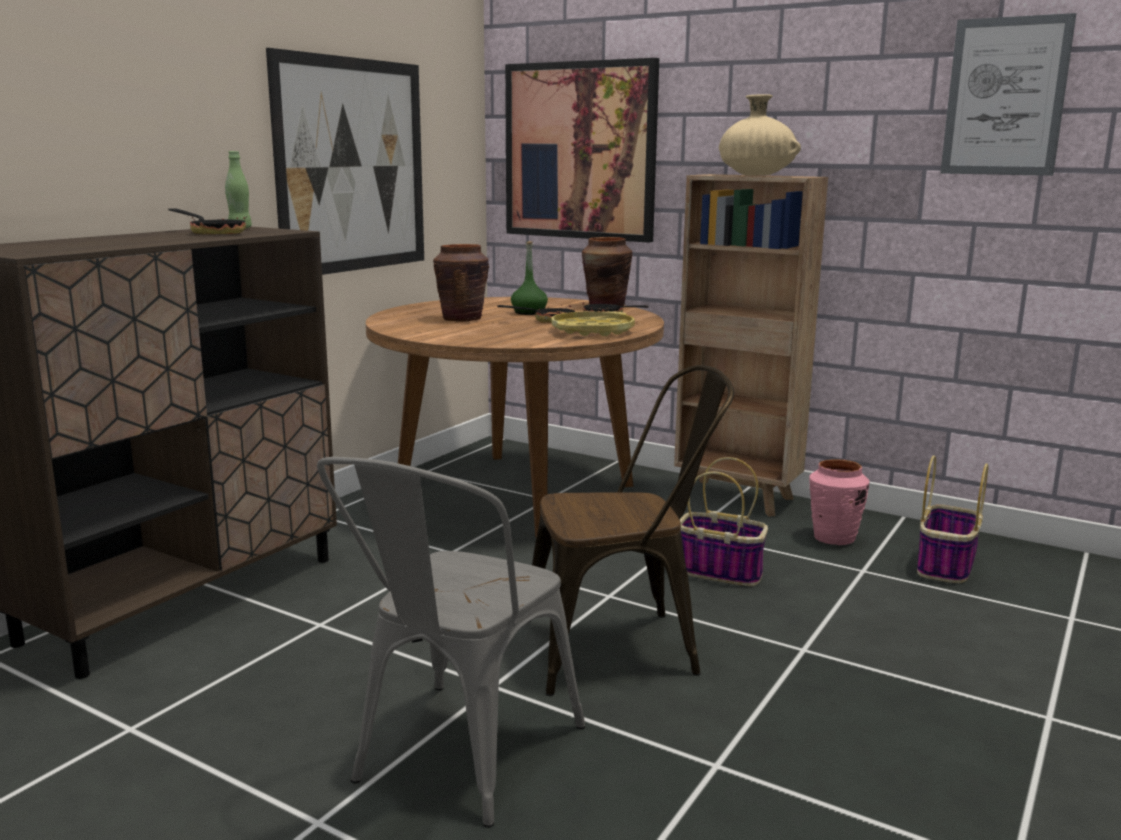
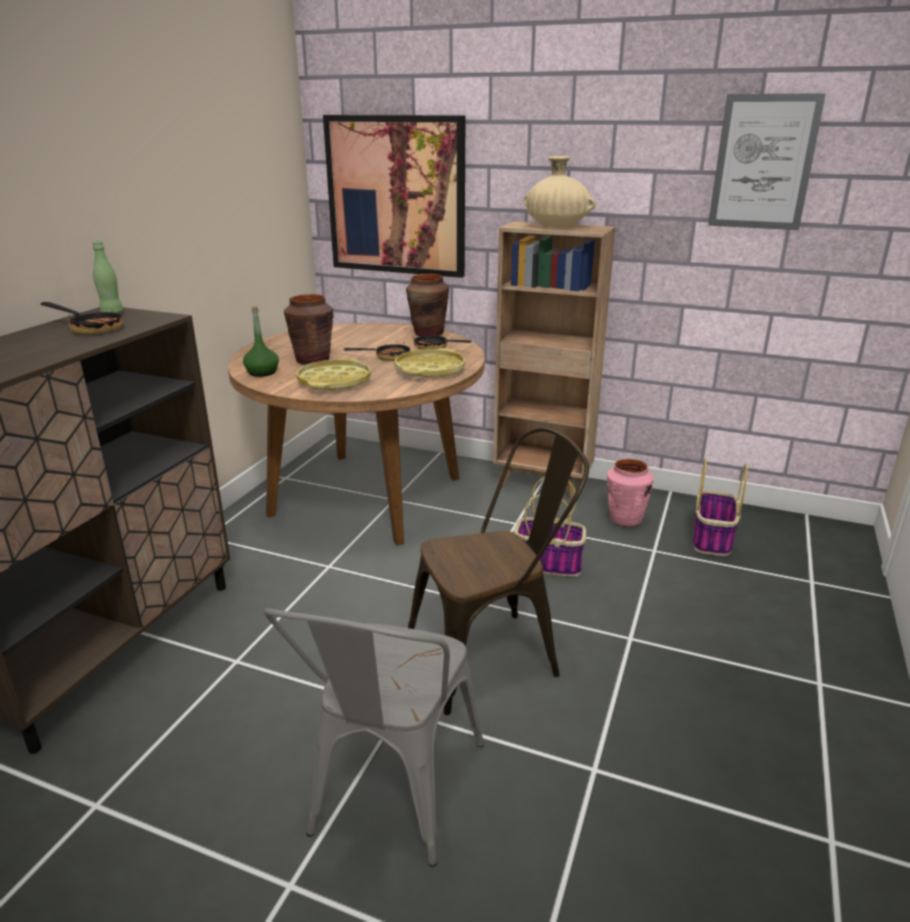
camera: 10 degrees left, 10 degrees up
picture [266,48,424,275] -> none
green bottle [511,241,548,315] -> green bottle moved to [243,306,279,377]
none -> yellow tray [296,358,371,391]

